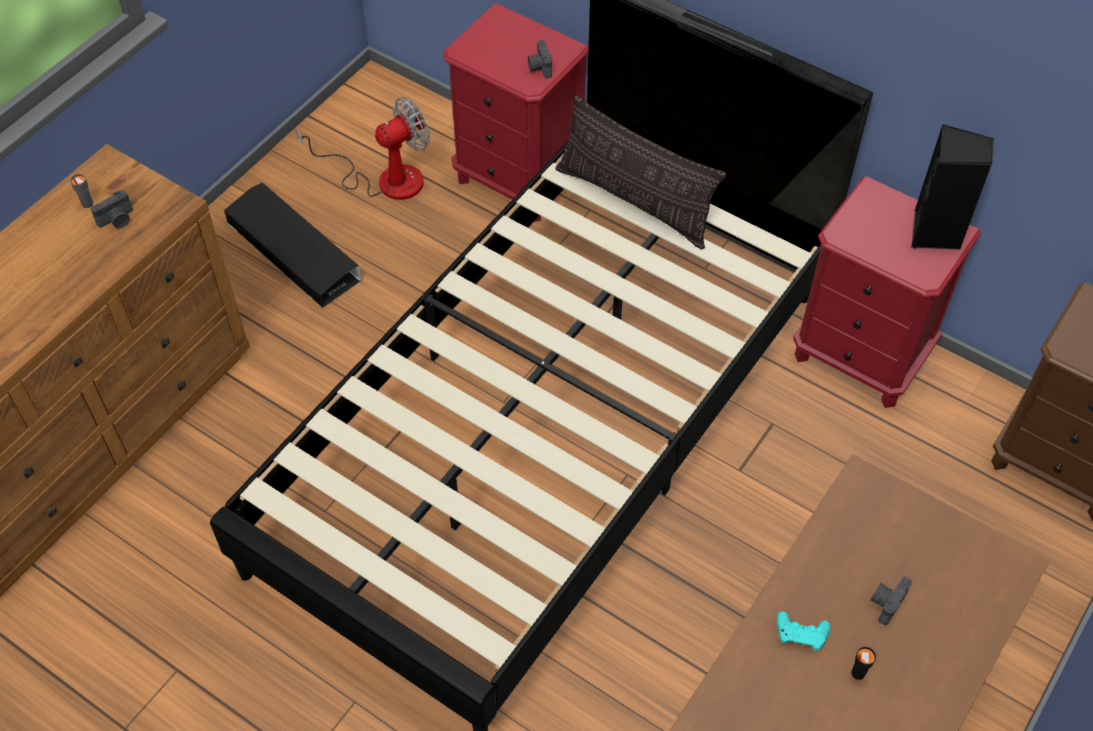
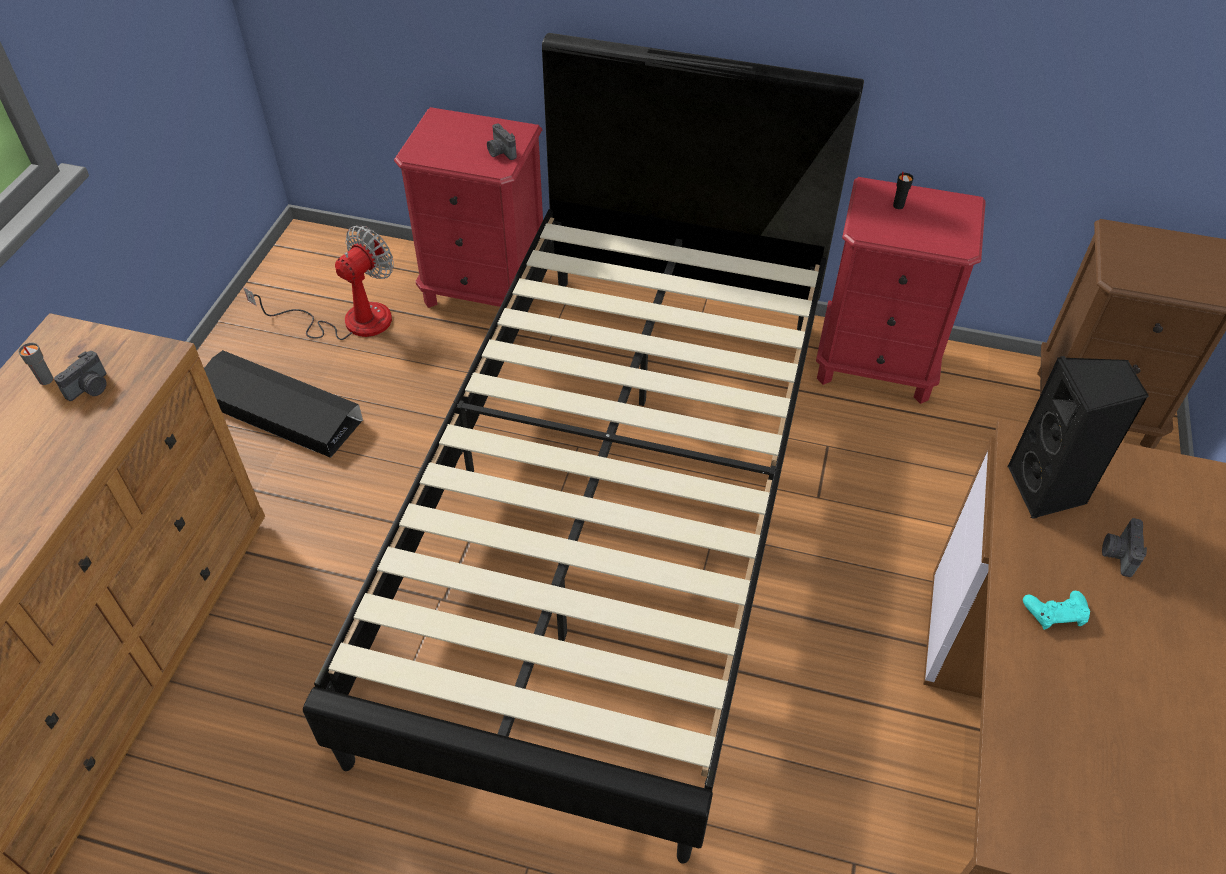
camera: 20 degrees left, 5 degrees down
pillow [555,95,727,249] -> none
black cup [851,647,876,680] -> black cup moved to [893,171,914,209]
black speaker [911,124,994,249] -> black speaker moved to [1008,356,1149,519]

